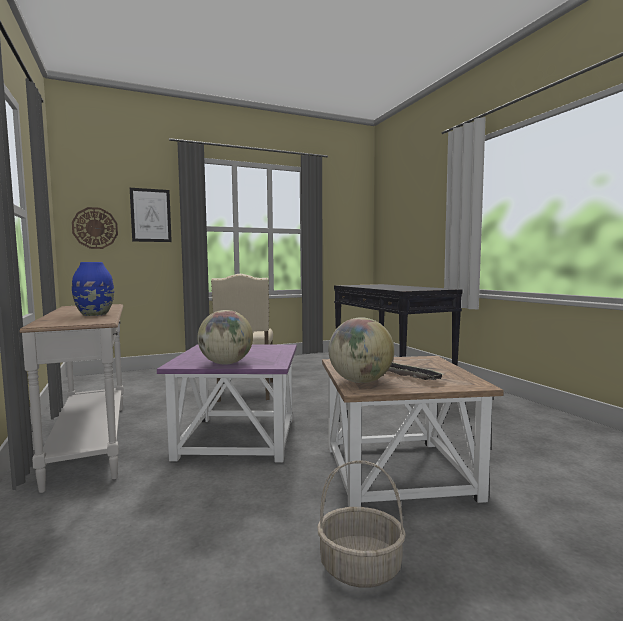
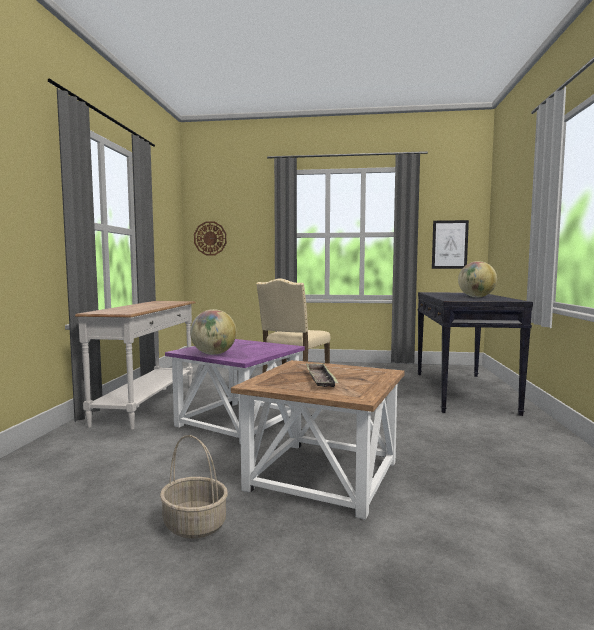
camera: 30 degrees right, 0 degrees up
blue vase [72,262,114,316] -> none
picture [130,188,172,242] -> picture moved to [432,220,469,269]
globe [329,317,394,383] -> globe moved to [458,261,497,297]

